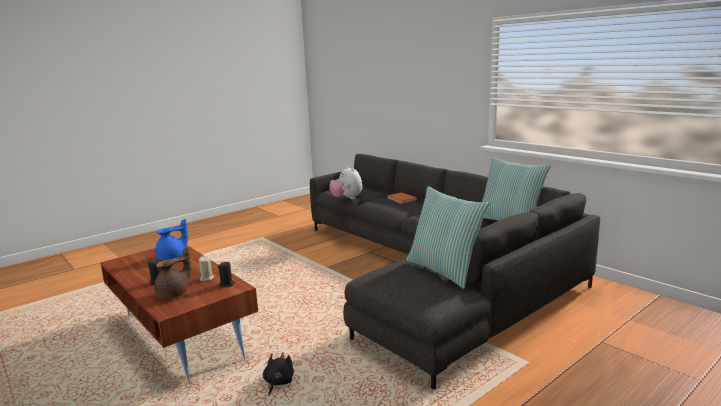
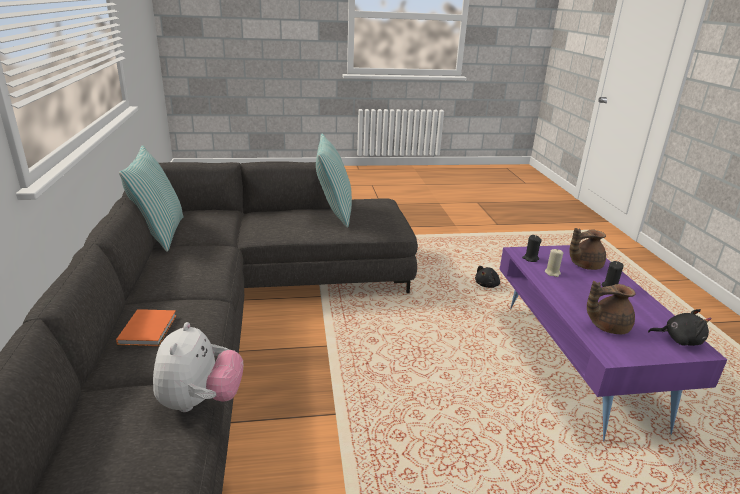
camera: 150 degrees left, 10 degrees up
brown coffee table [100,245,258,384] -> purple coffee table [499,245,727,441]
blue teapot [155,219,188,260] -> brown teapot [587,280,636,334]
none -> black plush toy [648,309,712,346]

